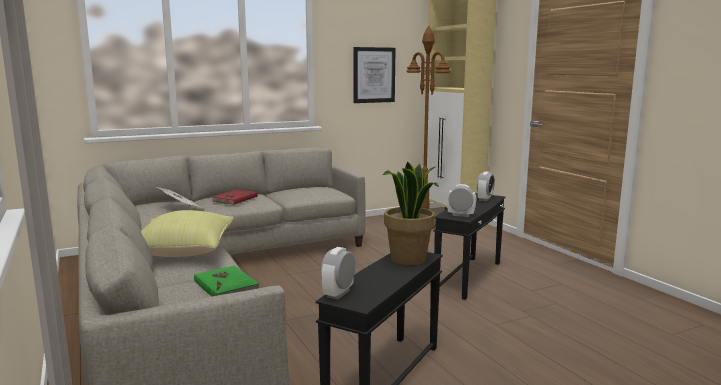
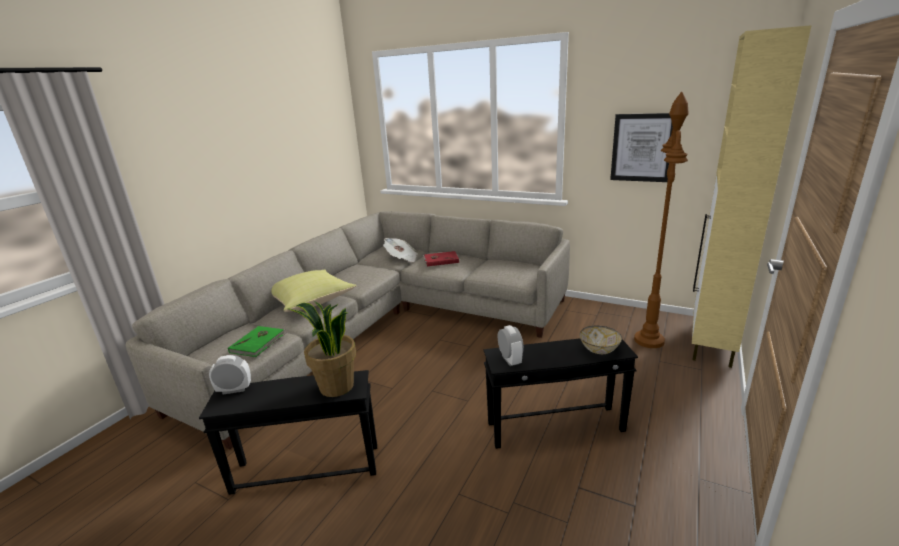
camera: 55 degrees right, 10 degrees up
alarm clock [477,171,495,201] -> bowl [579,325,622,354]

